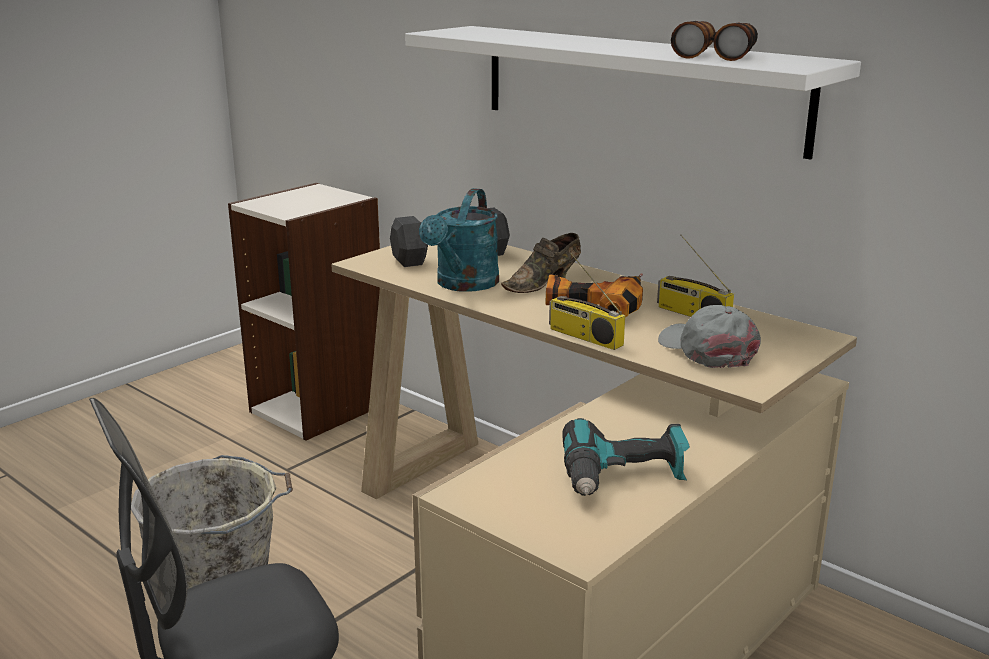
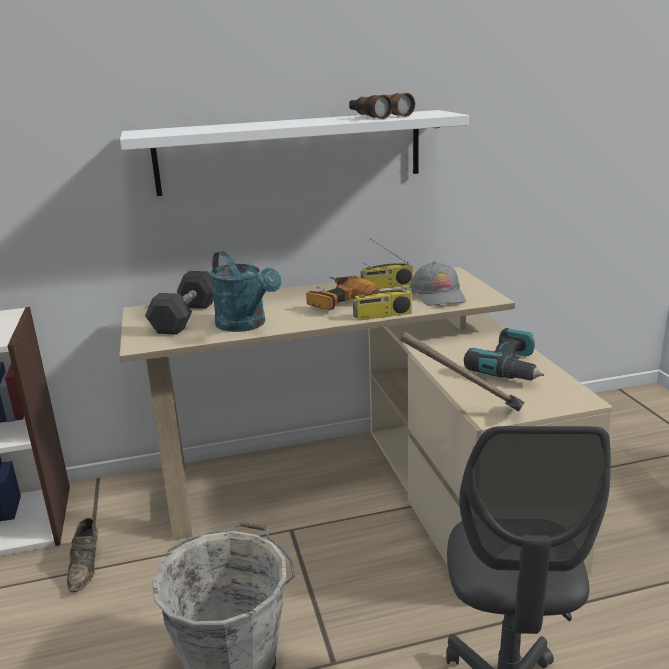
camera: 55 degrees left, 0 degrees up
brown shoe [501,233,581,293] -> brown shoe moved to [67,518,98,592]
grey cap [658,305,761,368] -> grey cap turned 105 degrees counterclockwise [410,262,466,306]
none -> hammer [400,332,525,411]

